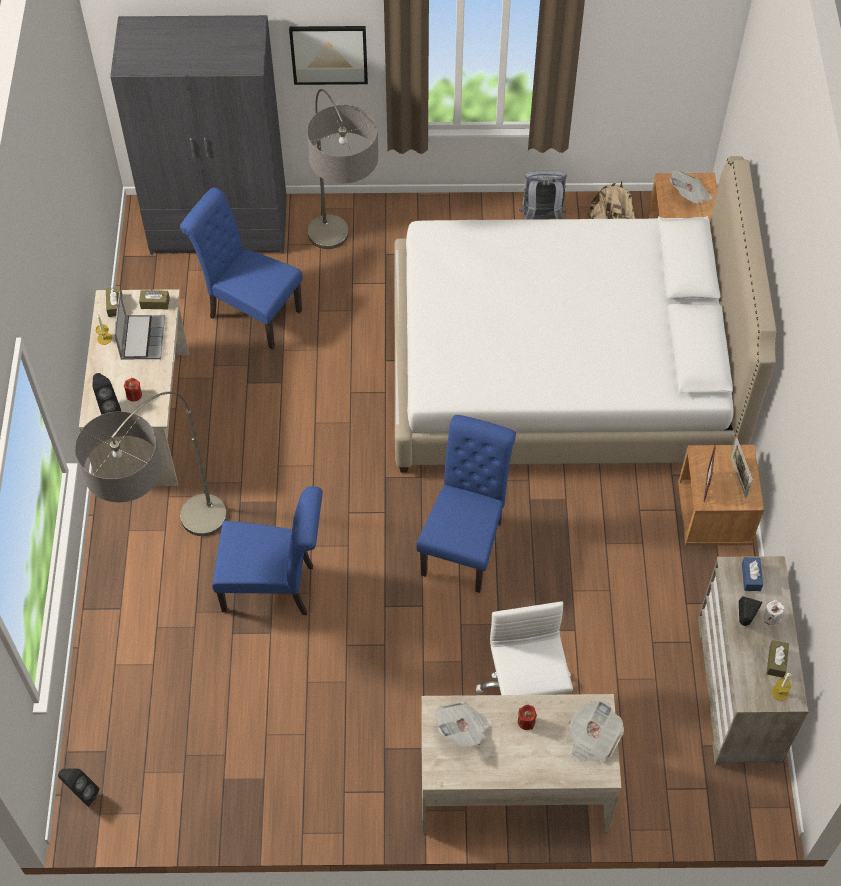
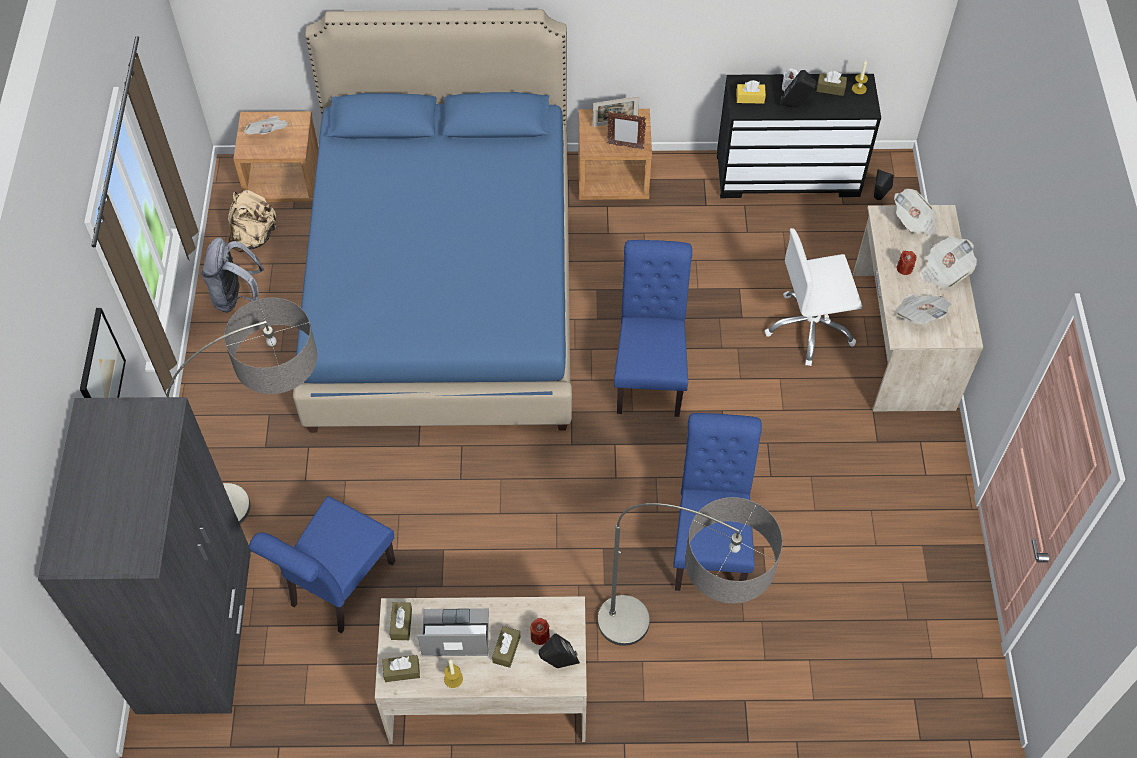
camera: 90 degrees left, 0 degrees up
black speaker [58,768,99,807] -> black speaker moved to [874,169,894,200]
white bed [394,156,776,473] -> blue bed [293,10,572,433]
blue chair [416,415,516,593] -> blue chair turned 75 degrees clockwise [614,240,692,417]
beige dresser [698,556,808,765] -> black dresser [717,74,881,198]
blue tissue box [742,557,763,591] -> yellow tissue box [736,80,766,104]
none -> brown tissue box [492,626,521,668]
none -> newspaper [919,236,977,290]

